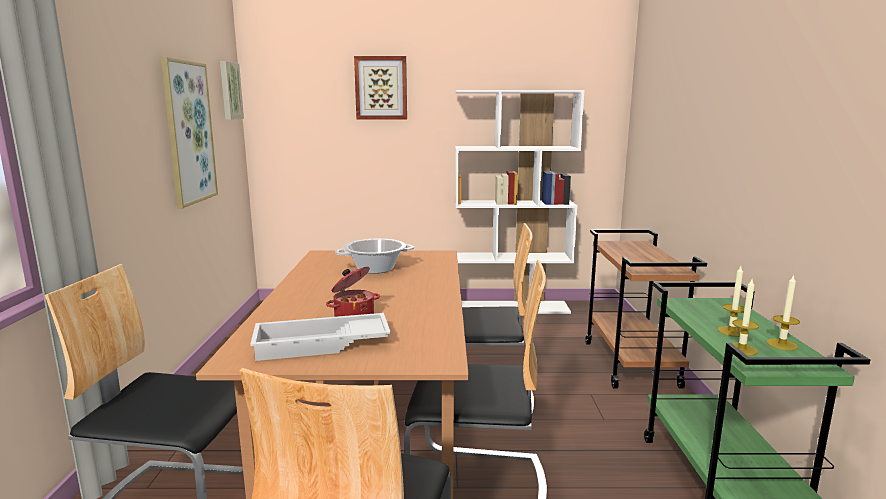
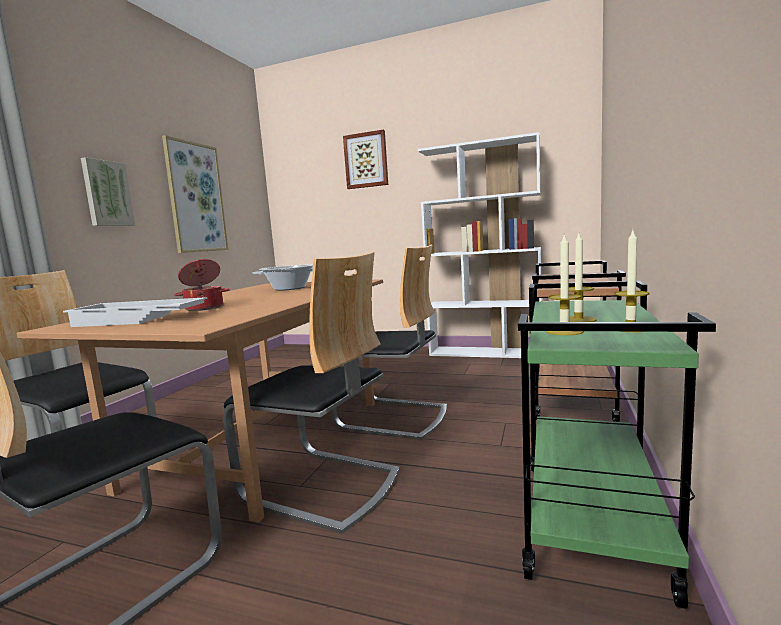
camera: 20 degrees right, 5 degrees down
picture [220,61,244,120] -> picture moved to [81,157,135,226]

